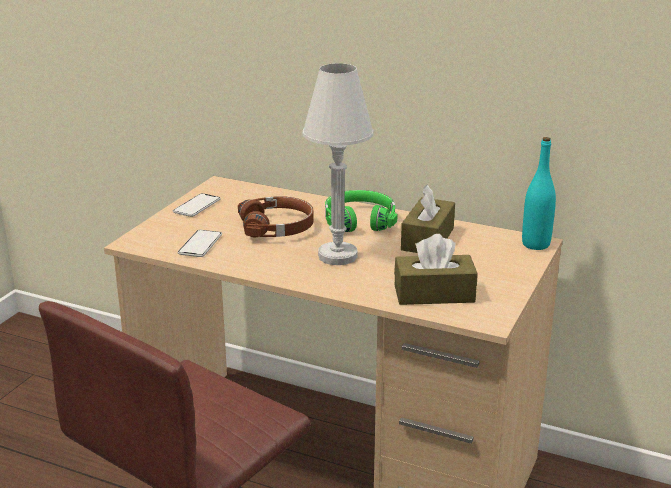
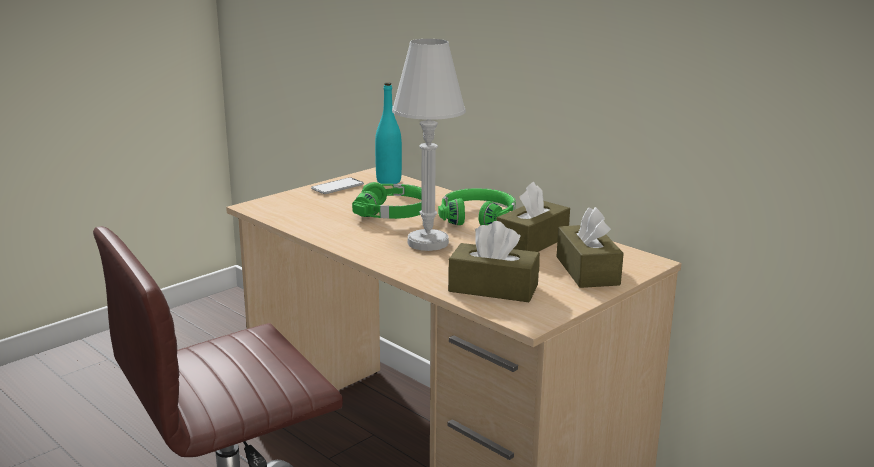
camera: 20 degrees right, 5 degrees down
phone [178,230,222,257] -> none
brown headphones [238,196,314,237] -> green headphones [352,182,422,219]
turquoise bottle [522,137,556,250] -> turquoise bottle moved to [375,82,402,184]
none -> brown tissue box [557,207,624,288]

